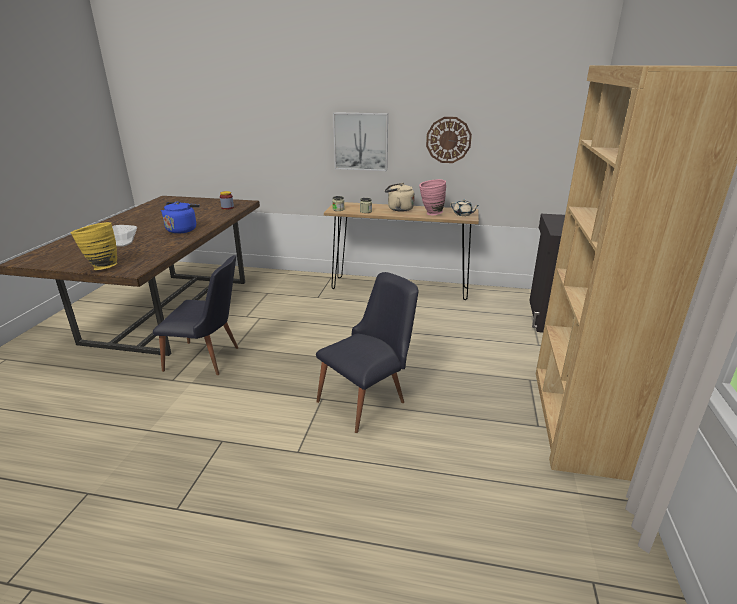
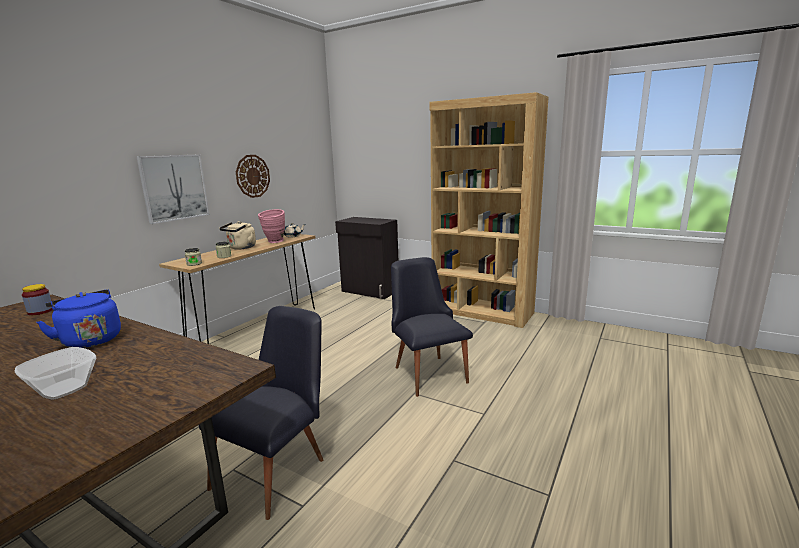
camera: 70 degrees left, 10 degrees down
yellow vase [71,222,117,270] -> none

